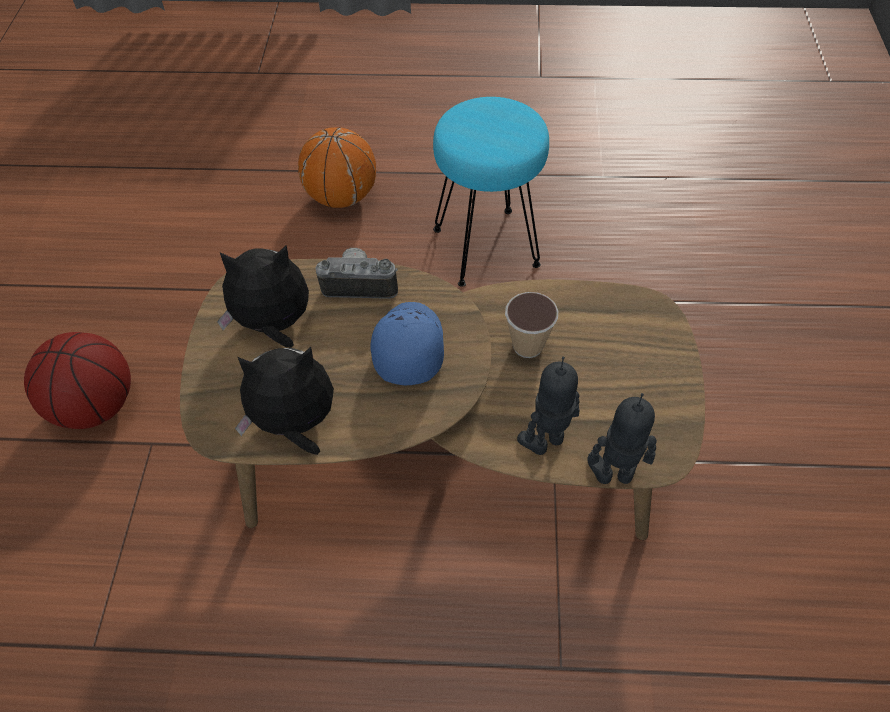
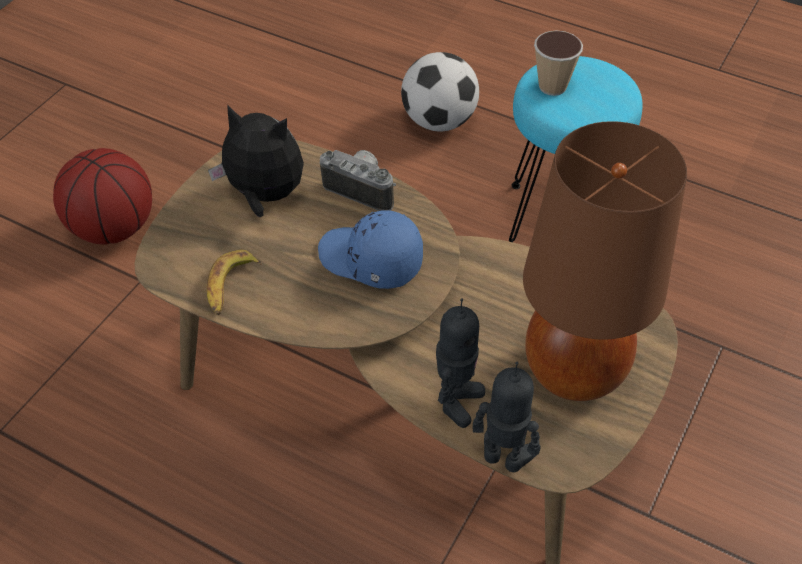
camera: 25 degrees right, 5 degrees down
plush toy [235,347,334,455] -> banana [207,250,262,315]
basketball [298,127,376,208] -> football [401,52,479,131]
blue cap [370,302,444,385] -> blue cap turned 90 degrees counterclockwise [318,210,423,289]
cup [505,292,558,358] -> cup moved to [534,30,583,96]
toy robot [517,357,580,455] -> toy robot turned 120 degrees clockwise [436,298,485,428]
none -> brown table lamp [523,121,687,401]

